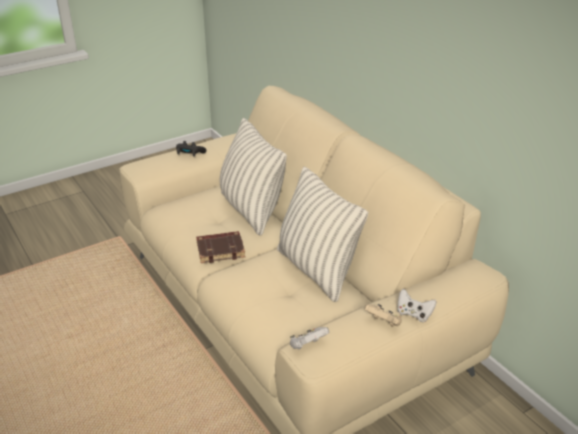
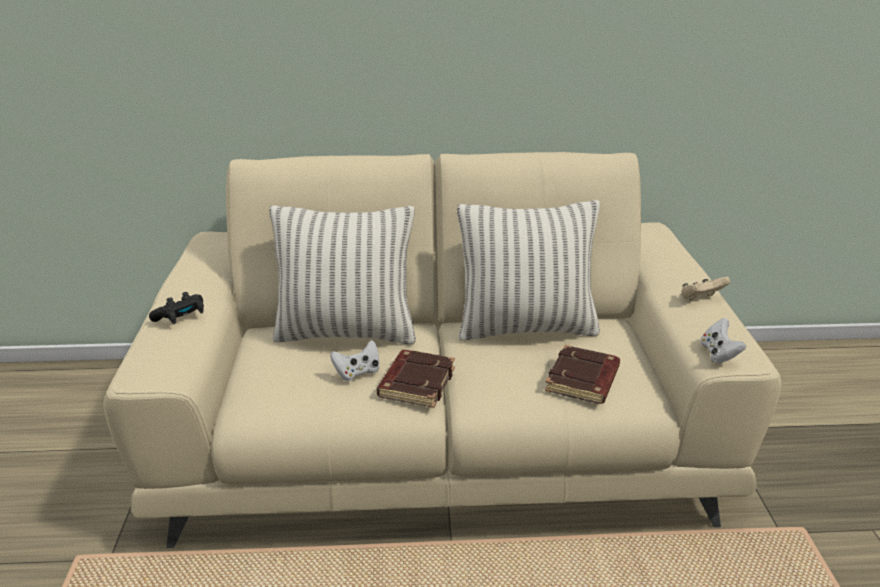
camera: 60 degrees left, 5 degrees down
white game controller [398,289,436,322] -> white game controller moved to [330,340,380,381]
none -> brown book [545,345,620,404]

